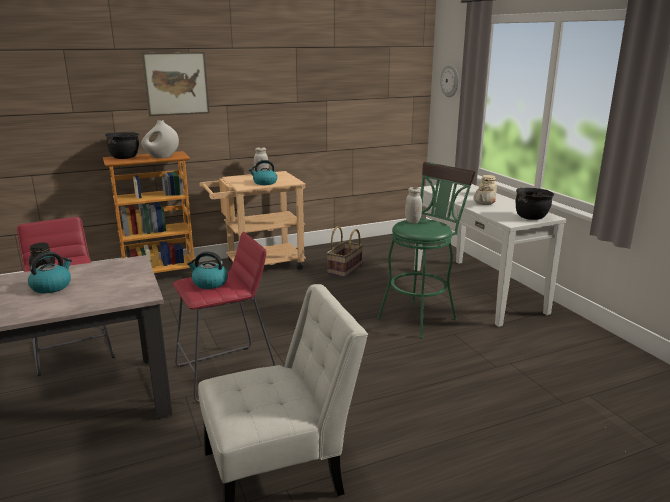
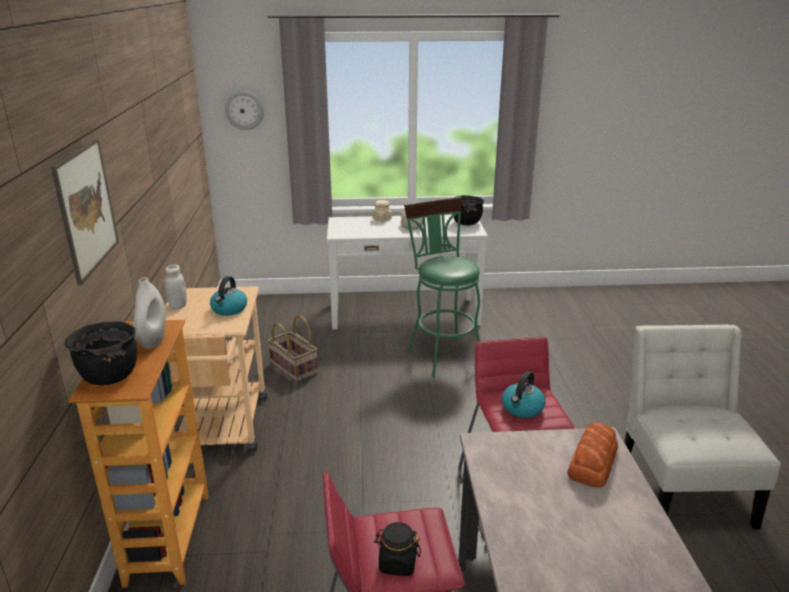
camera: 70 degrees left, 5 degrees up
kettle [28,252,72,293] -> none
white jar [405,187,422,223] -> none
none -> bread [567,422,618,488]

